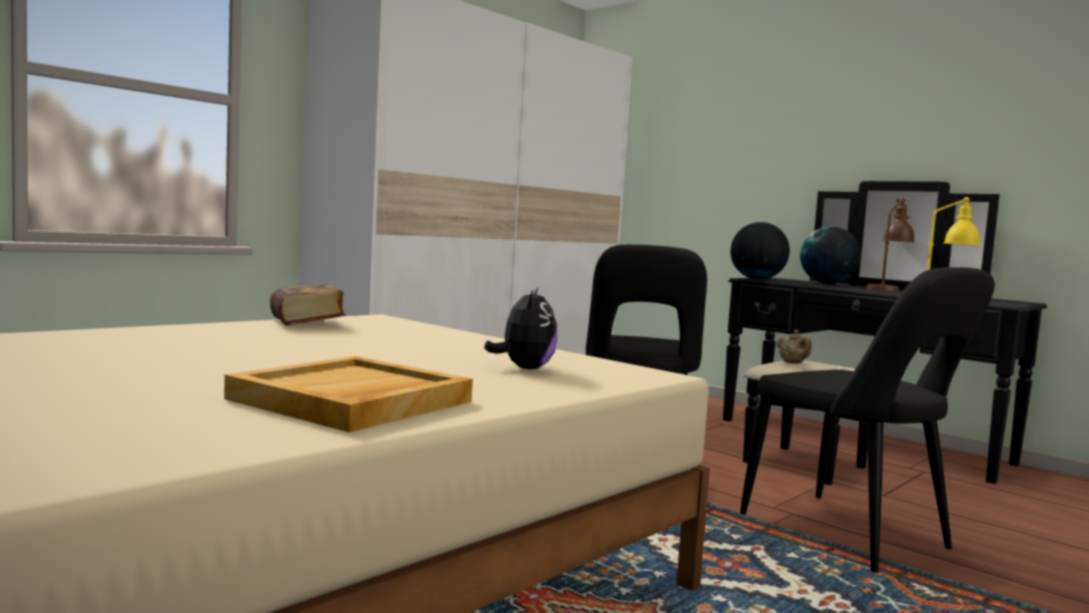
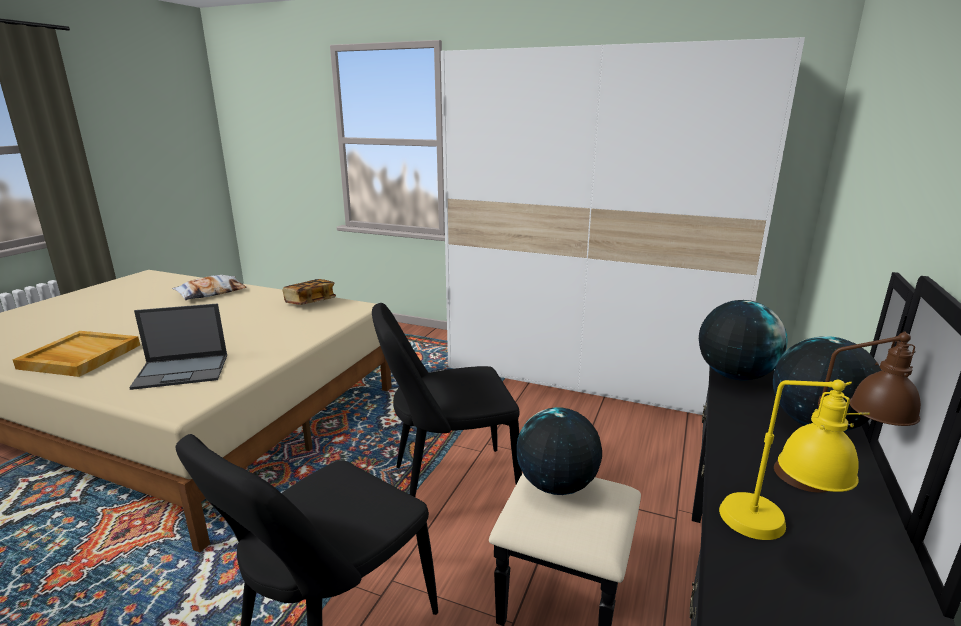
camera: 70 degrees right, 15 degrees up
plush toy [484,287,558,369] -> laptop [129,303,227,390]
beige teapot [777,330,812,364] -> globe [517,407,602,495]
none -> pillow [172,275,246,300]

